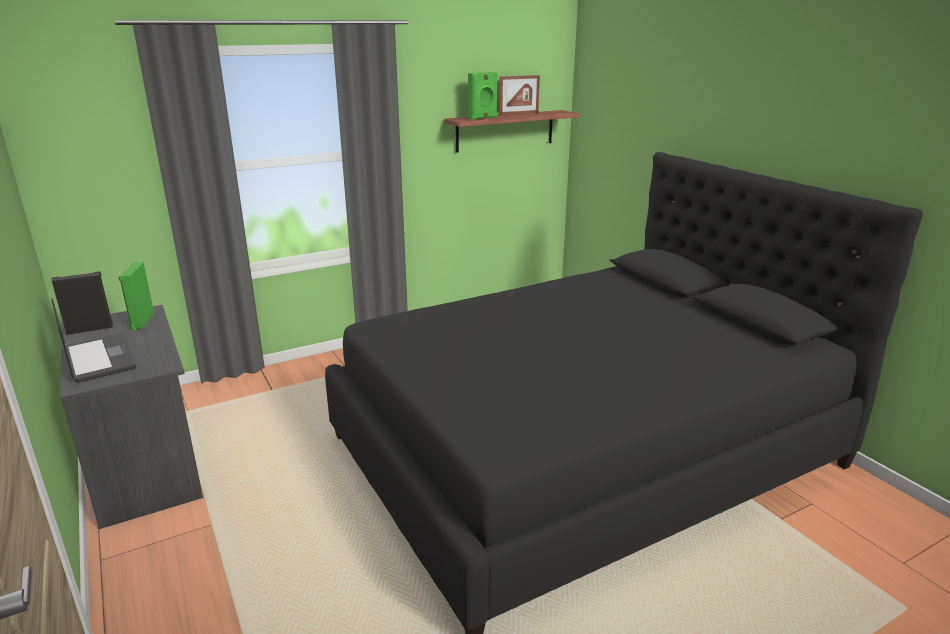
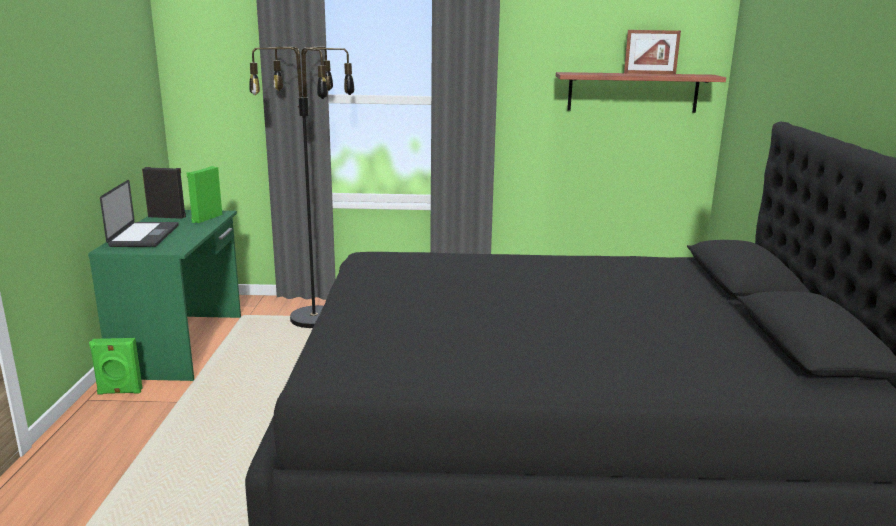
camera: 30 degrees right, 5 degrees down
grey desk [60,305,203,529] -> green desk [88,210,241,381]
green speaker [468,72,498,120] -> green speaker moved to [89,338,142,395]
none -> floor lamp [249,46,354,328]

